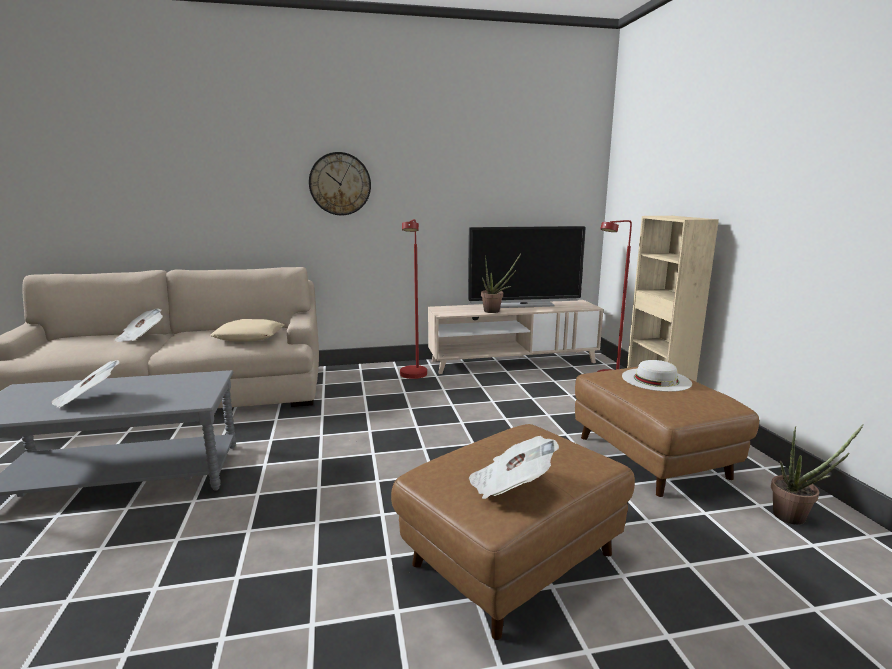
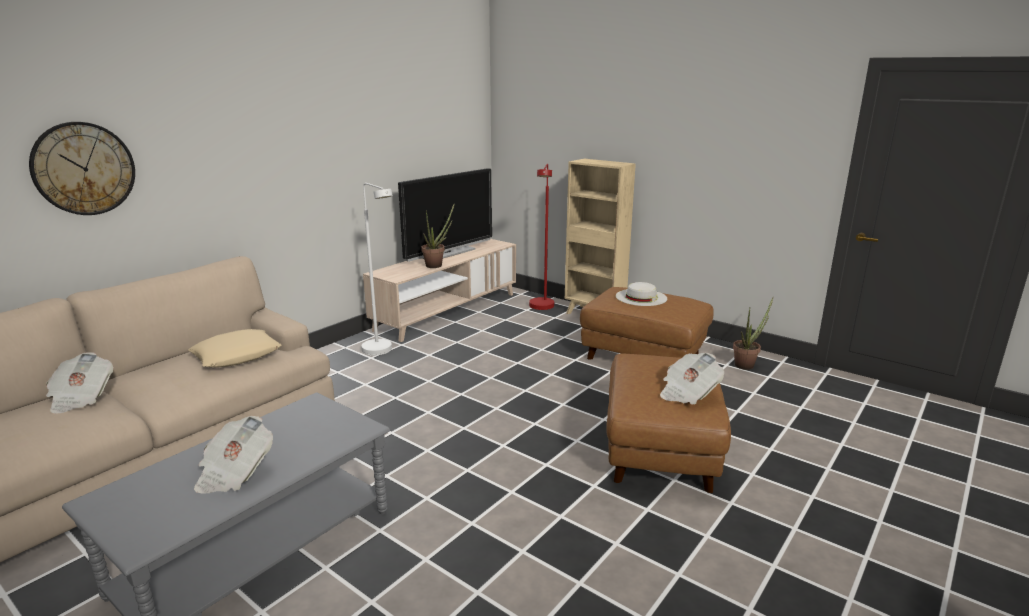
camera: 40 degrees left, 5 degrees up
wall clock [309,152,371,216] -> wall clock moved to [29,122,135,215]
red floor lamp [400,219,427,379] -> white floor lamp [361,183,393,355]

